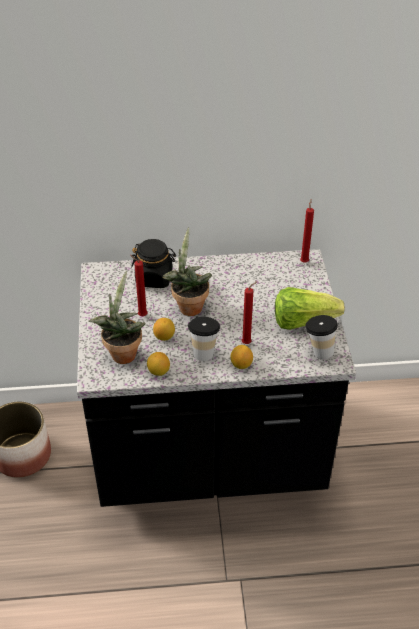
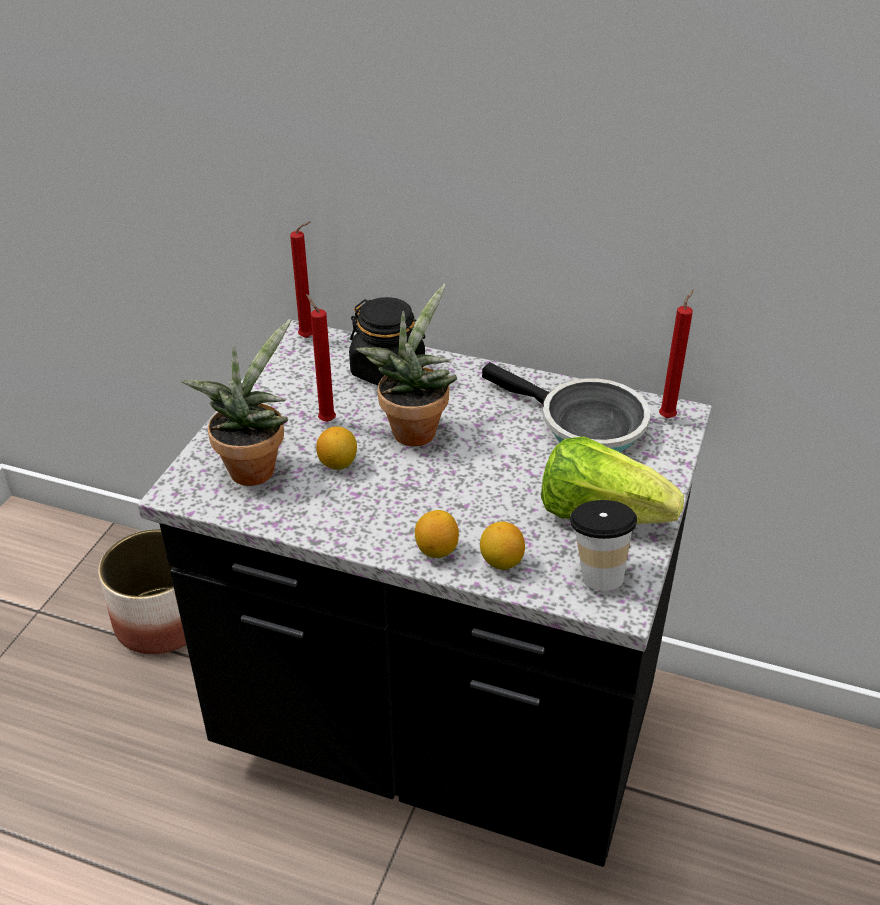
camera: 25 degrees right, 5 degrees down
lemon [147,352,170,376] -> lemon moved to [480,522,525,570]
cup [188,317,220,361] -> none
red candle [242,281,258,344] -> red candle moved to [290,222,312,338]
none -> frying pan [482,362,650,452]

